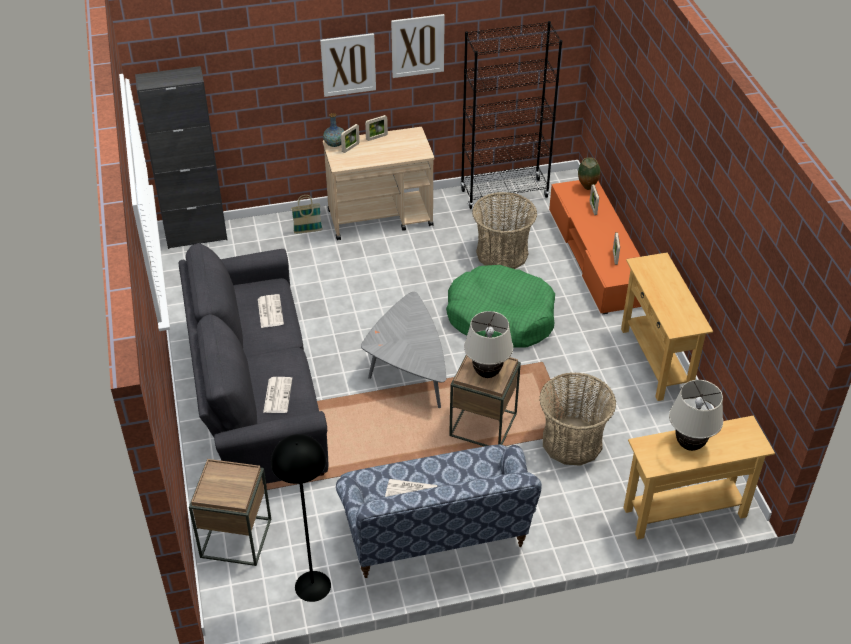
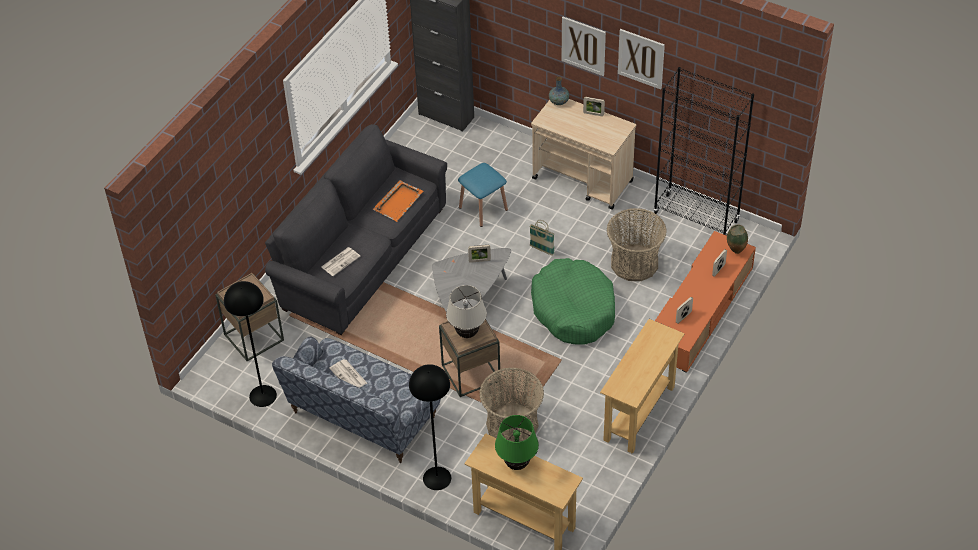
camera: 45 degrees right, 5 degrees up
newspaper [258,294,284,328] -> orange tray [373,180,423,222]
basket [291,195,323,234] -> basket moved to [529,220,555,256]
picture frame [341,124,360,153] -> picture frame moved to [468,245,491,263]
beige table lamp [669,380,723,451] -> green table lamp [495,415,539,470]
none -> black floor lamp [409,364,451,490]
none -> blue stool [458,163,508,227]

